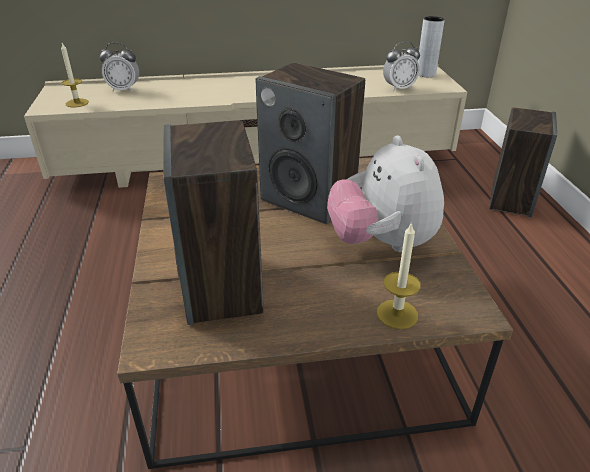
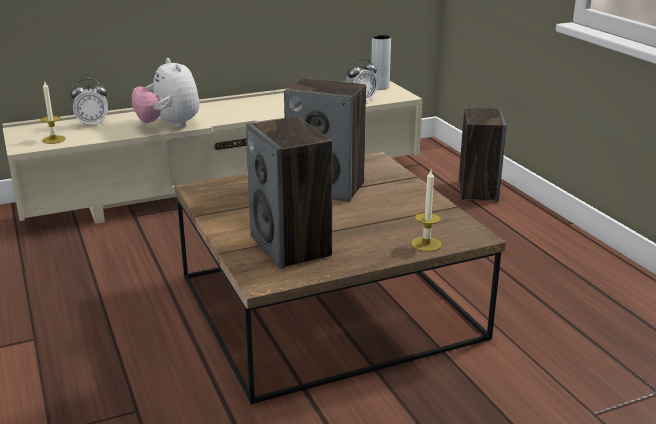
camera: 15 degrees left, 10 degrees down
plush toy [327,136,444,253] -> plush toy moved to [132,58,199,128]

